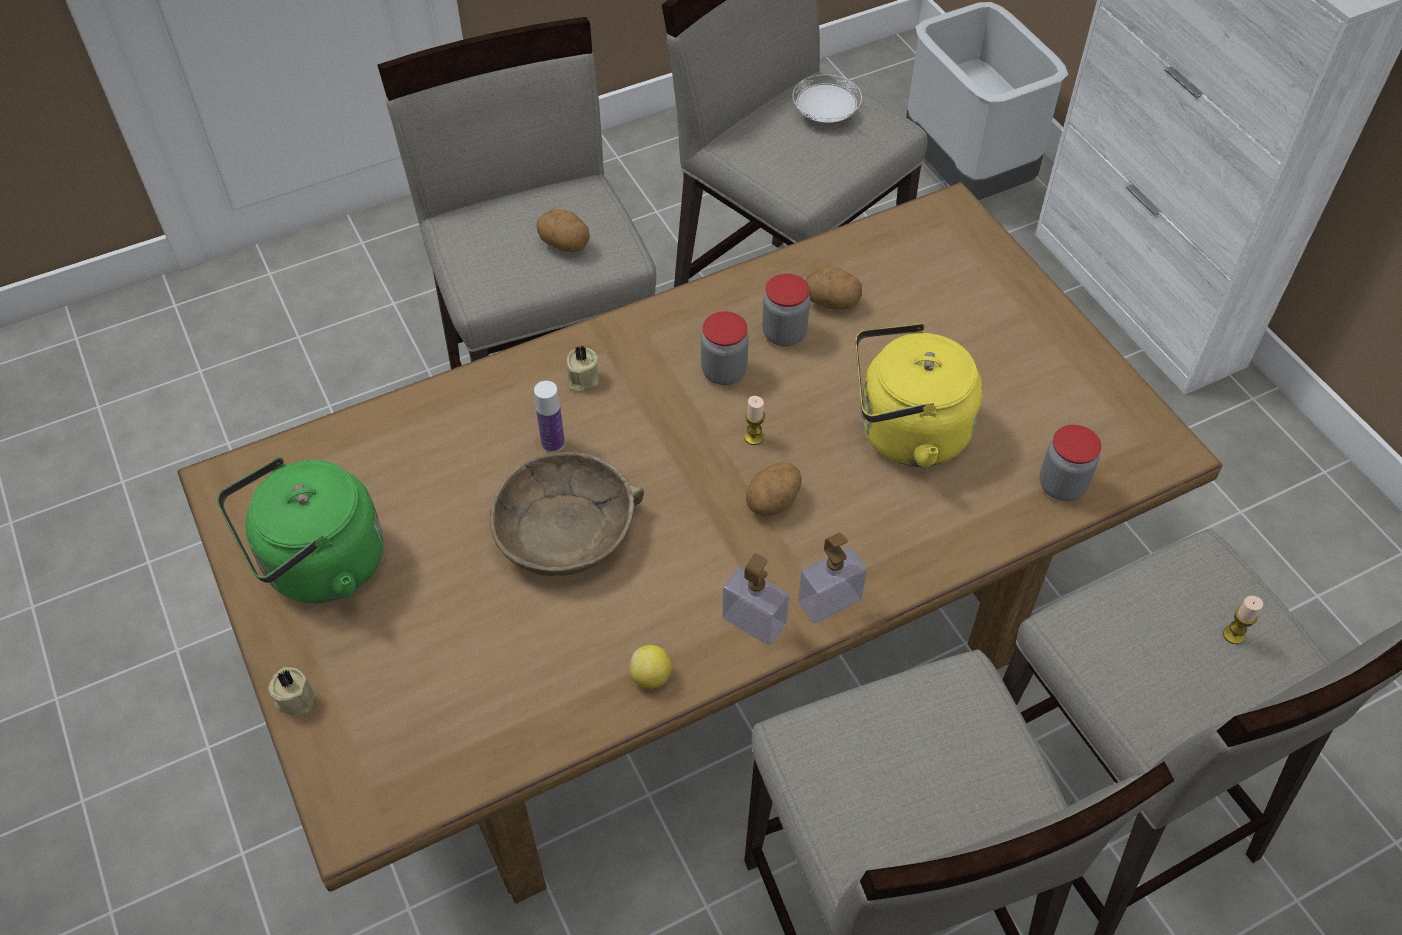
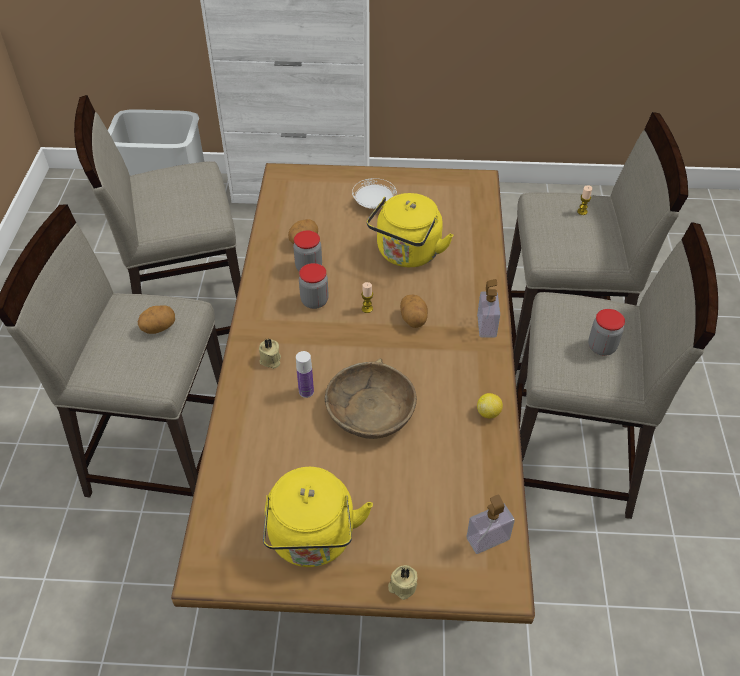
camera: 60 degrees left, 5 degrees down
green kettle [217,457,383,603] -> yellow kettle [263,467,373,567]
soap dispenser [722,553,789,646] -> soap dispenser moved to [467,495,515,554]
white plate [793,74,862,123] -> white plate moved to [352,178,397,209]
jar [1040,425,1101,501] -> jar moved to [588,309,625,356]

